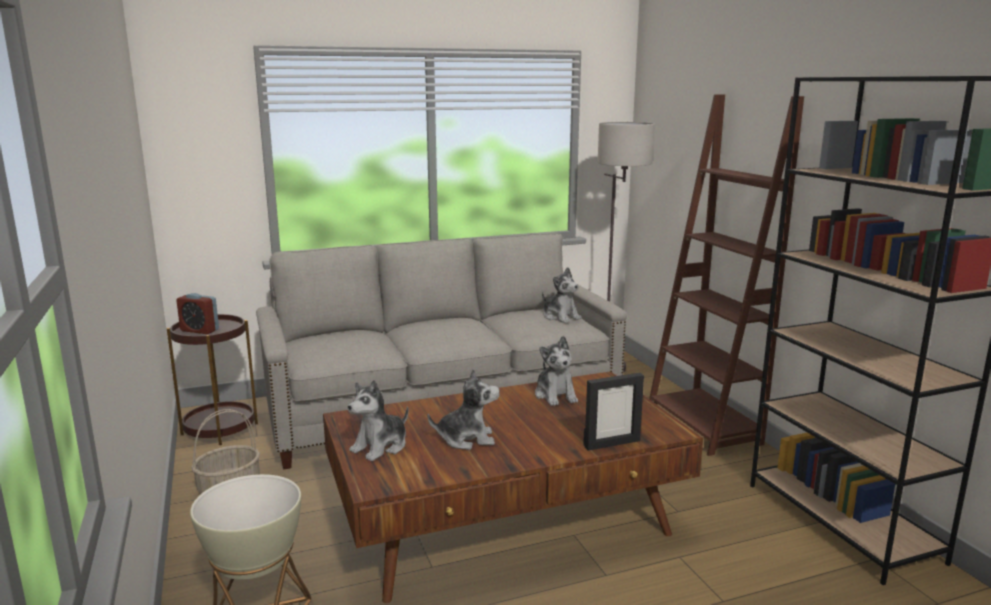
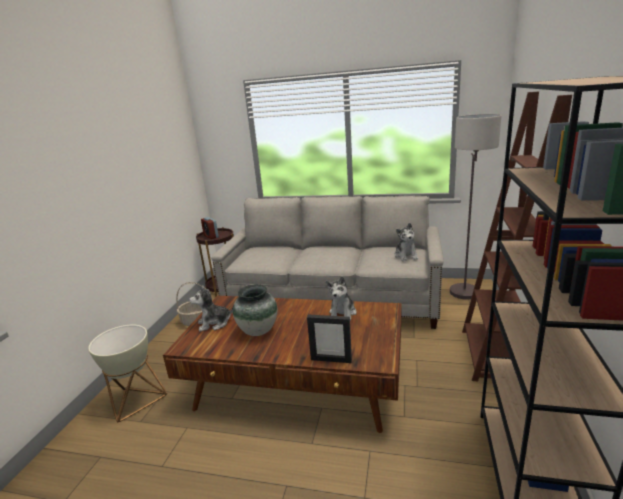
camera: 35 degrees right, 5 degrees up
plush toy [428,368,500,450] -> vase [233,284,277,336]

